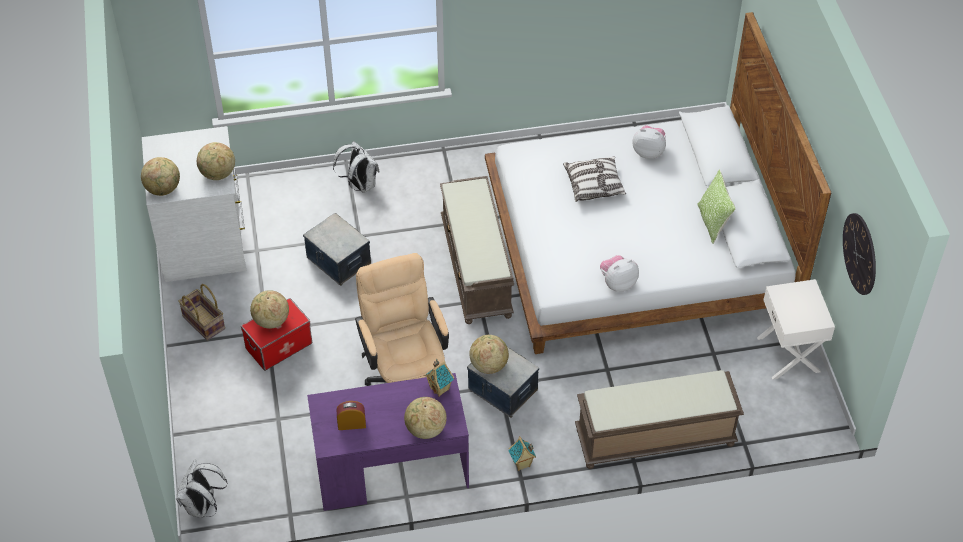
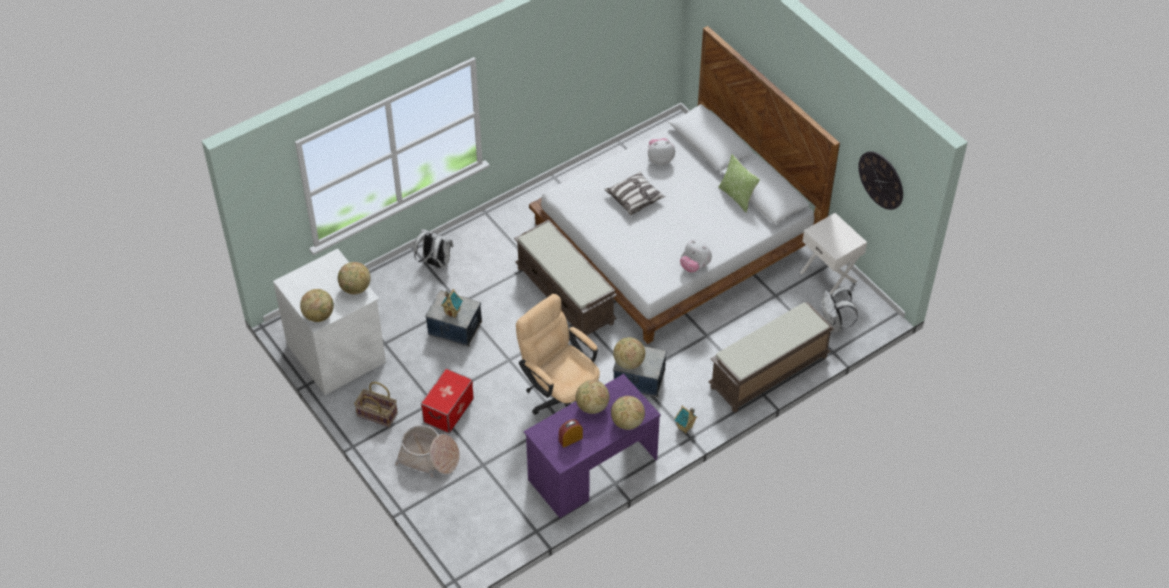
camera: 25 degrees left, 0 degrees up
white backpack [176,459,228,518] -> white backpack moved to [821,287,858,332]
globe [250,290,289,329] -> globe moved to [576,380,609,414]
toy house [424,359,454,397] -> toy house moved to [441,289,463,318]
plush toy [600,255,639,292] -> plush toy turned 90 degrees counterclockwise [680,240,712,272]
none -> basket [395,425,460,477]

